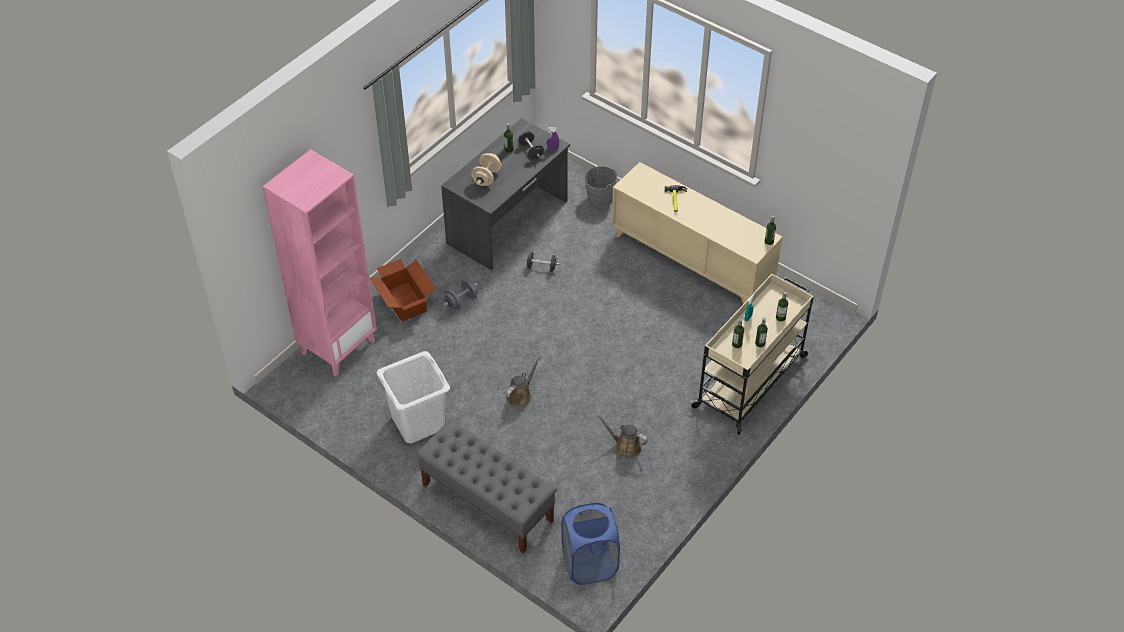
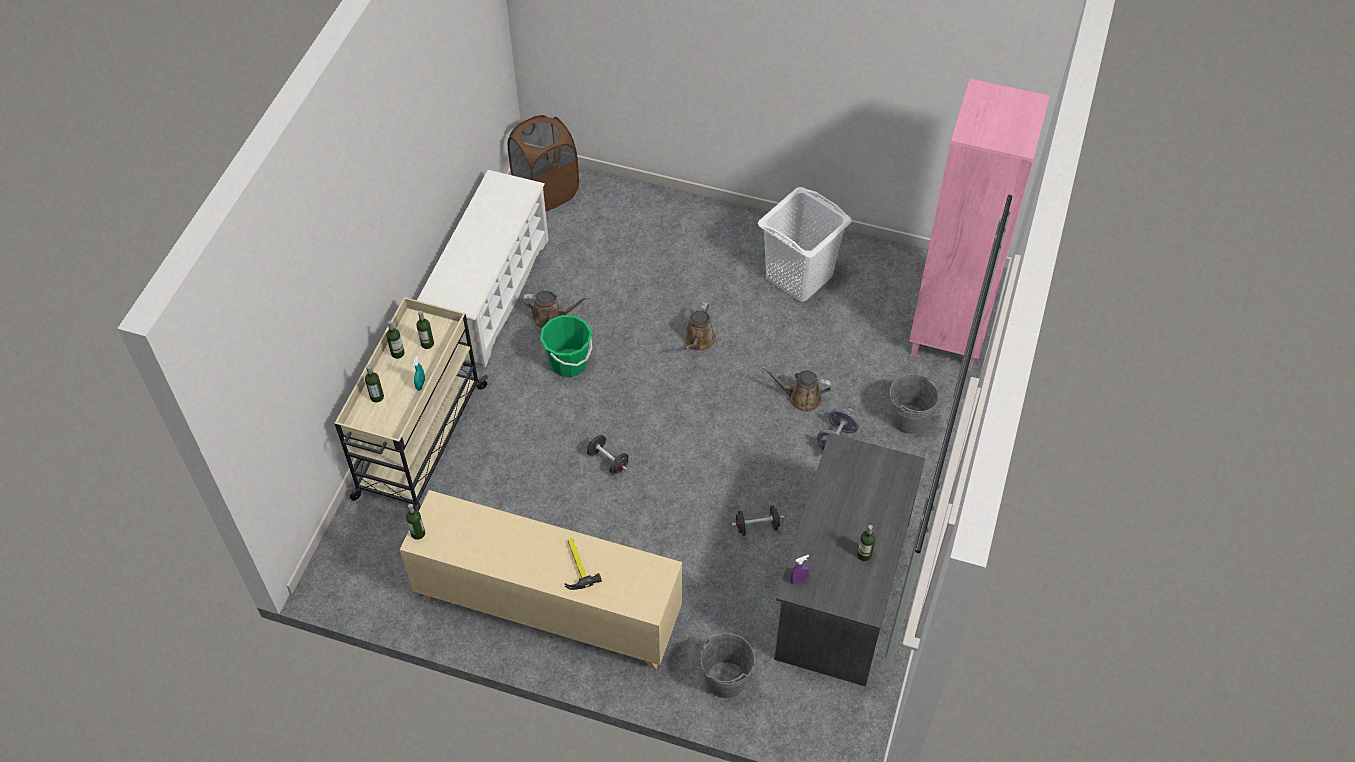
camera: 160 degrees right, 5 degrees up
cardboard box [369,259,436,322] -> grey bucket [890,374,939,434]
grey bench [416,420,557,554] -> none
beige dumbbell [471,153,502,186] -> none
black dumbbell [518,131,544,160] -> black dumbbell moved to [587,435,629,475]
blue laundry basket [562,503,620,585] -> brown laundry basket [508,115,579,211]
none -> white shoe rack [417,170,549,368]
none -> green bucket [540,315,592,377]
none -> brown watering can [761,366,832,412]

